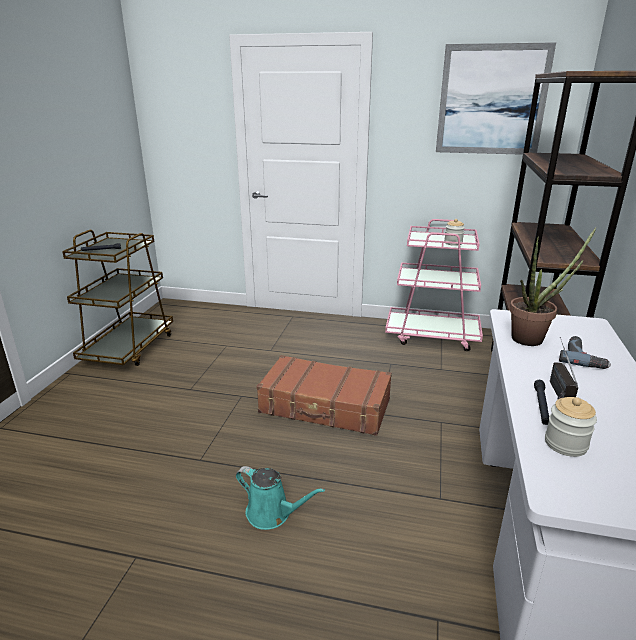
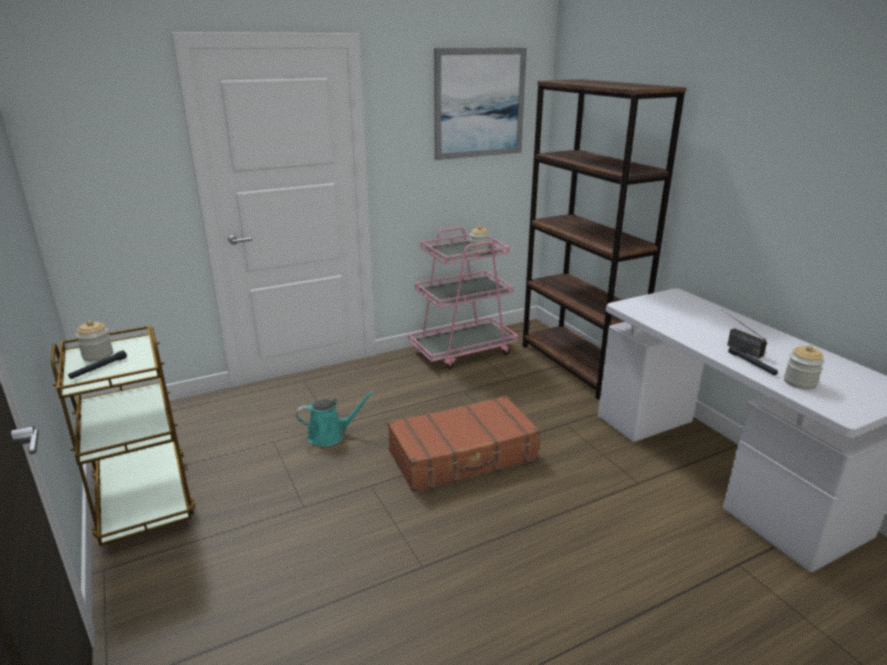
camera: 40 degrees left, 0 degrees up
turquoise watering can [236,466,325,530] -> turquoise watering can moved to [296,391,374,446]
potted plant [509,227,597,346] -> none
power drill [559,336,611,369] -> none
none -> jar [76,320,113,362]

